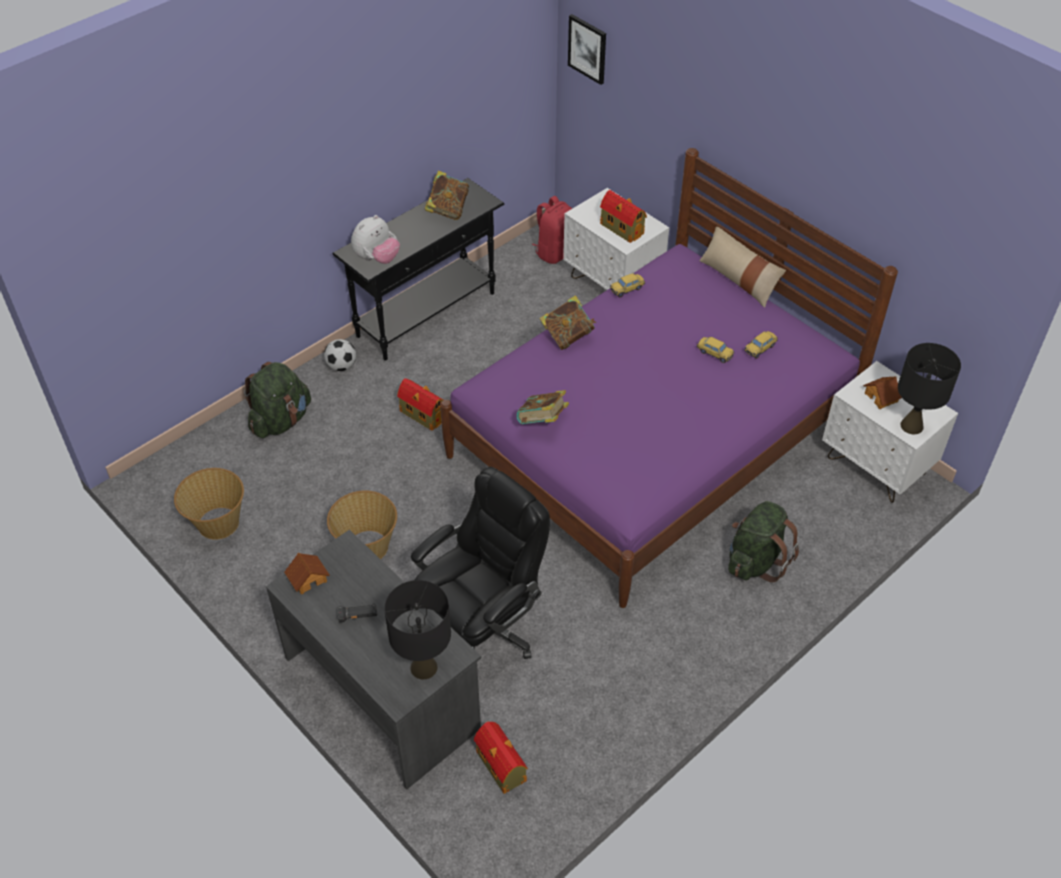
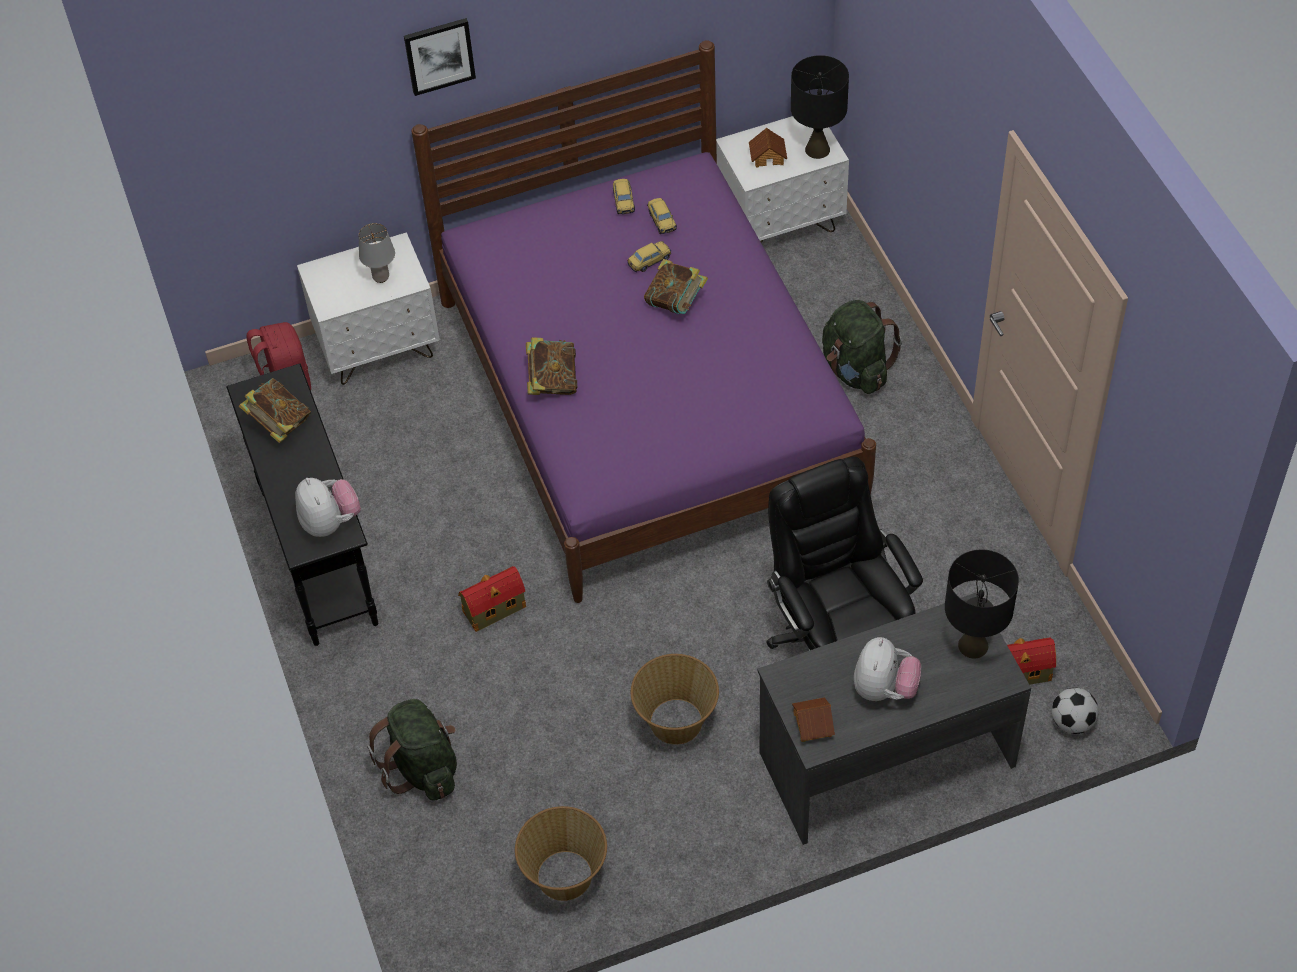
camera: 65 degrees left, 5 degrees up
football [324,339,356,371] -> football moved to [1052,688,1099,734]
black flashlight [337,603,377,623] -> plush toy [854,637,921,701]
book [516,390,569,424] -> book moved to [644,259,708,314]
picture [568,14,606,85] -> picture moved to [404,18,476,96]
toy house [600,190,647,243] -> grey table lamp [359,223,395,283]
toy car [610,273,645,297] -> toy car moved to [613,179,635,214]
beige pillow [699,227,786,307] -> none

